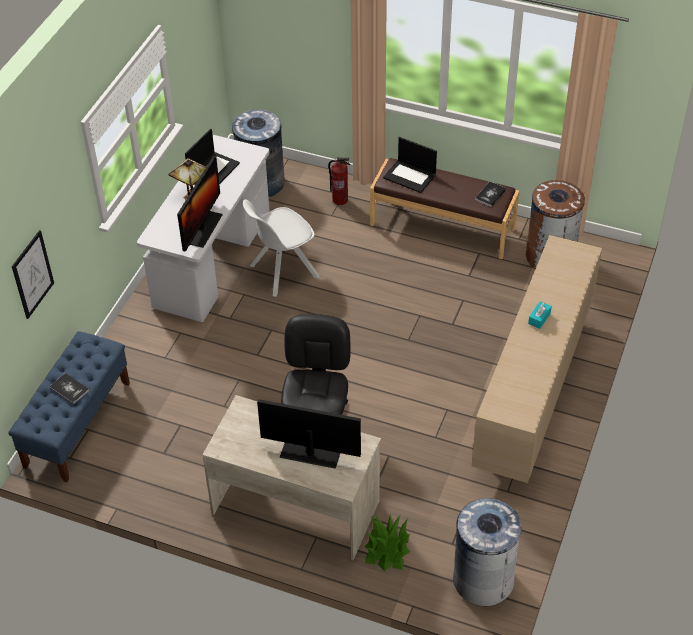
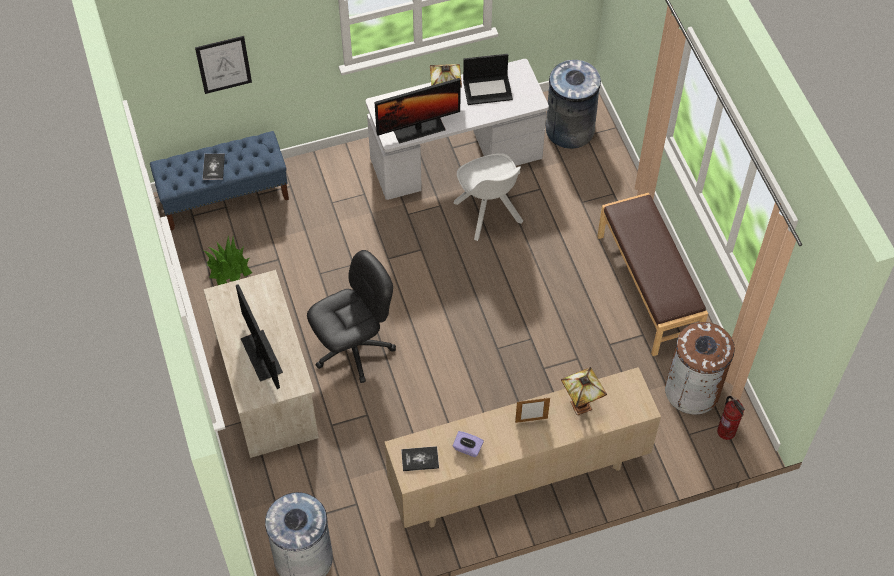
camera: 50 degrees right, 10 degrees up
white chair [243,199,319,297] -> white chair turned 135 degrees counterclockwise [453,153,523,241]
fire extinguisher [328,157,350,205] -> fire extinguisher moved to [717,396,745,440]
potted plant [365,514,410,571] -> potted plant moved to [203,236,252,285]
laptop [383,137,437,193] -> none
book [475,182,506,207] -> book moved to [401,446,439,471]
turquoise tissue box [528,301,552,329] -> picture frame [515,397,550,423]
none -> purple tissue box [453,431,484,457]
none -> table lamp [561,367,607,415]

